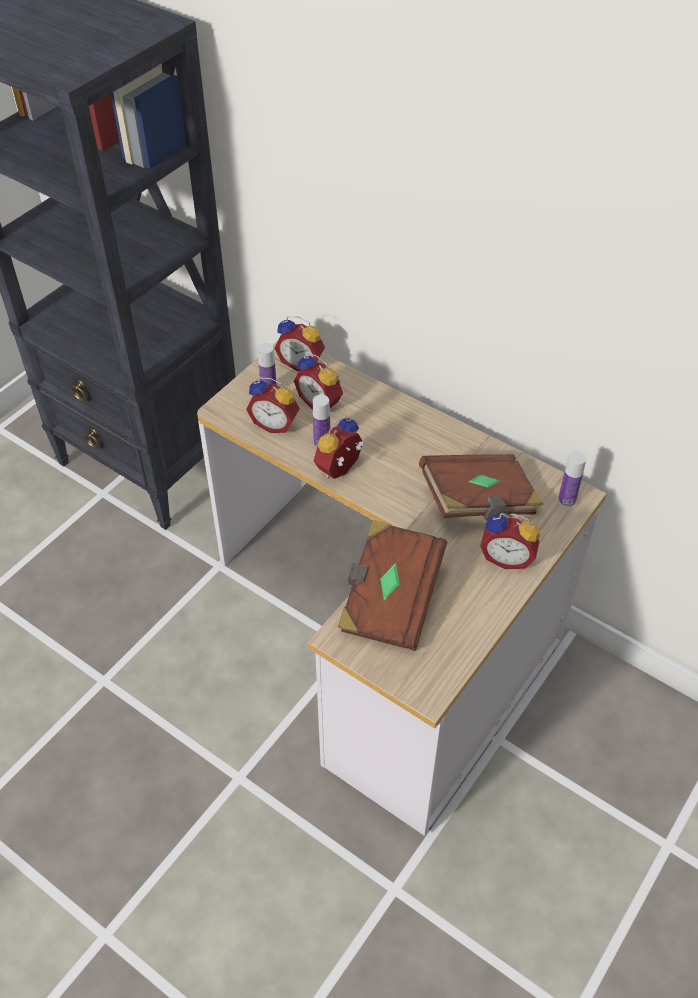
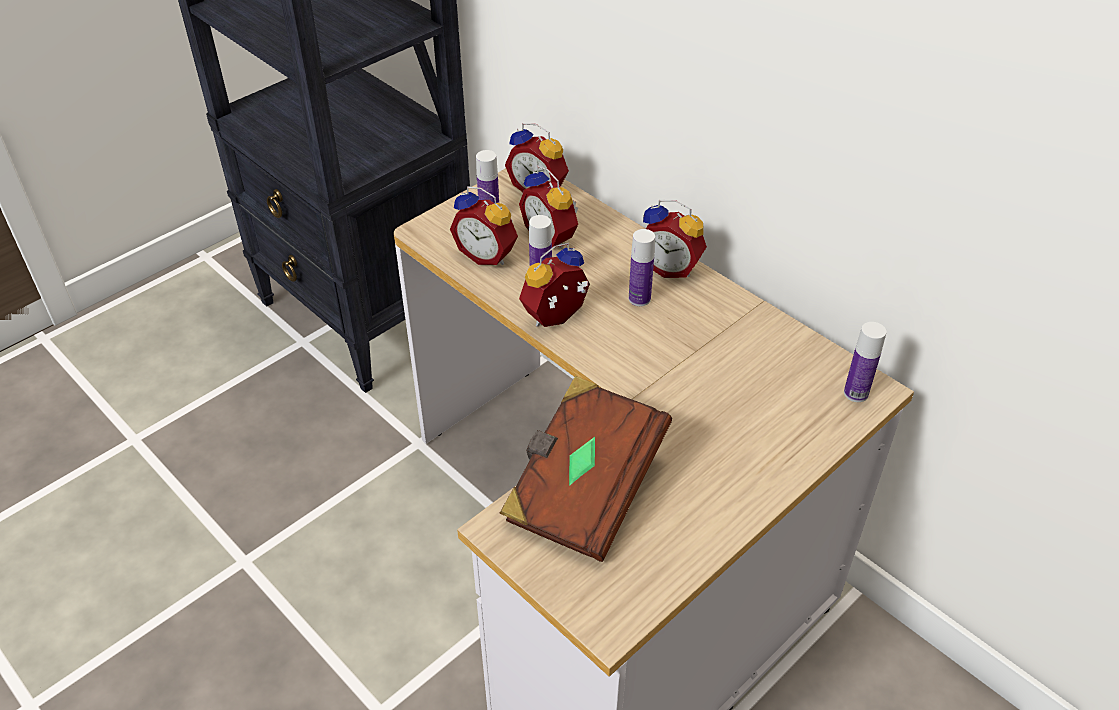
camera: 10 degrees right, 5 degrees down
brown book [419,454,544,521] -> none
alarm clock [480,513,540,569] -> alarm clock moved to [643,200,707,278]
none -> bottle [629,229,655,306]

